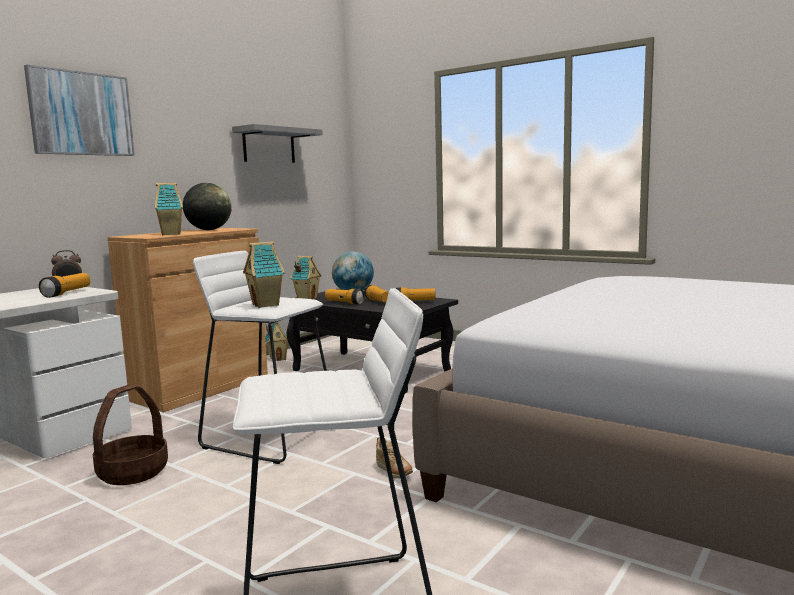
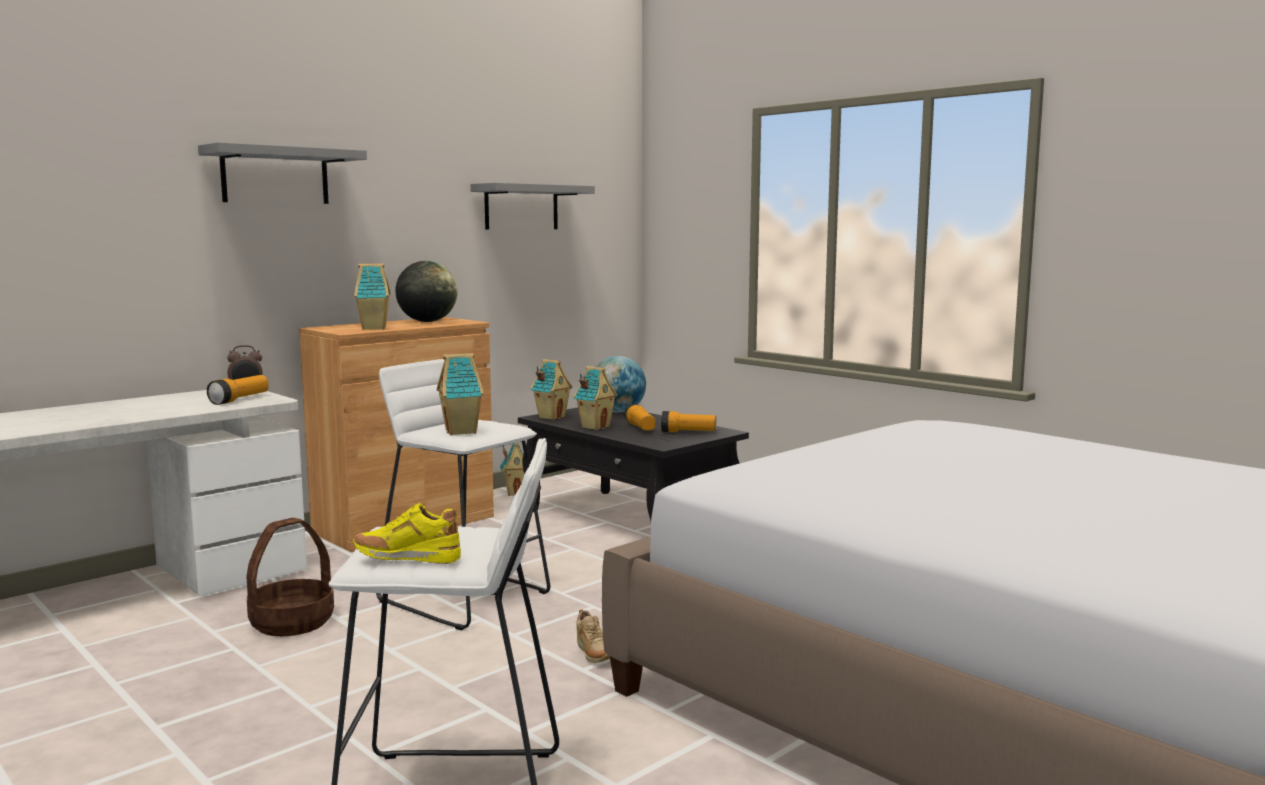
camera: 10 degrees right, 0 degrees up
picture [24,65,135,156] -> grey shelf [198,142,367,204]
flashlight [325,289,364,305] -> toy house [573,366,618,430]
none -> yellow shoe [353,503,461,564]

